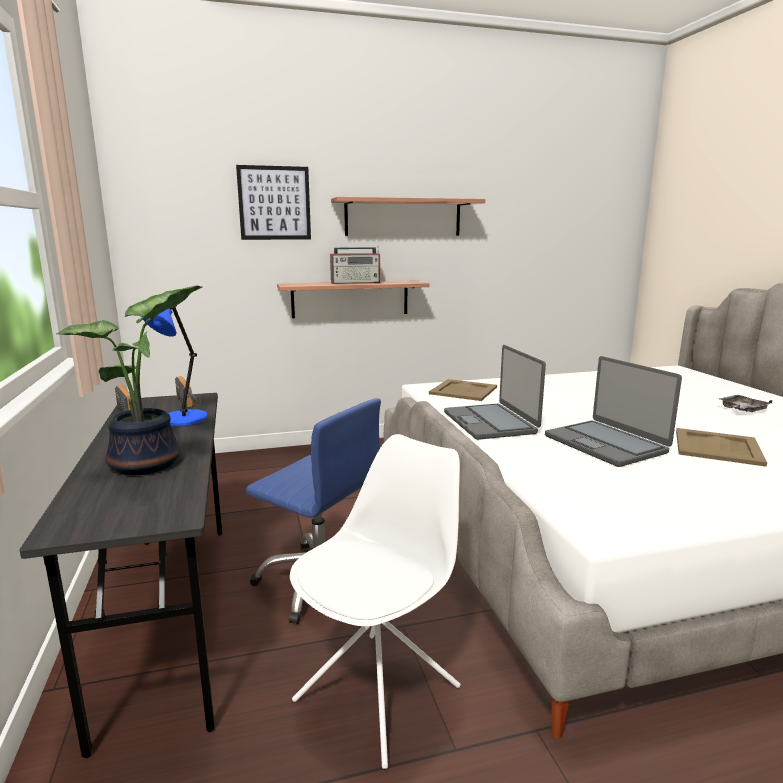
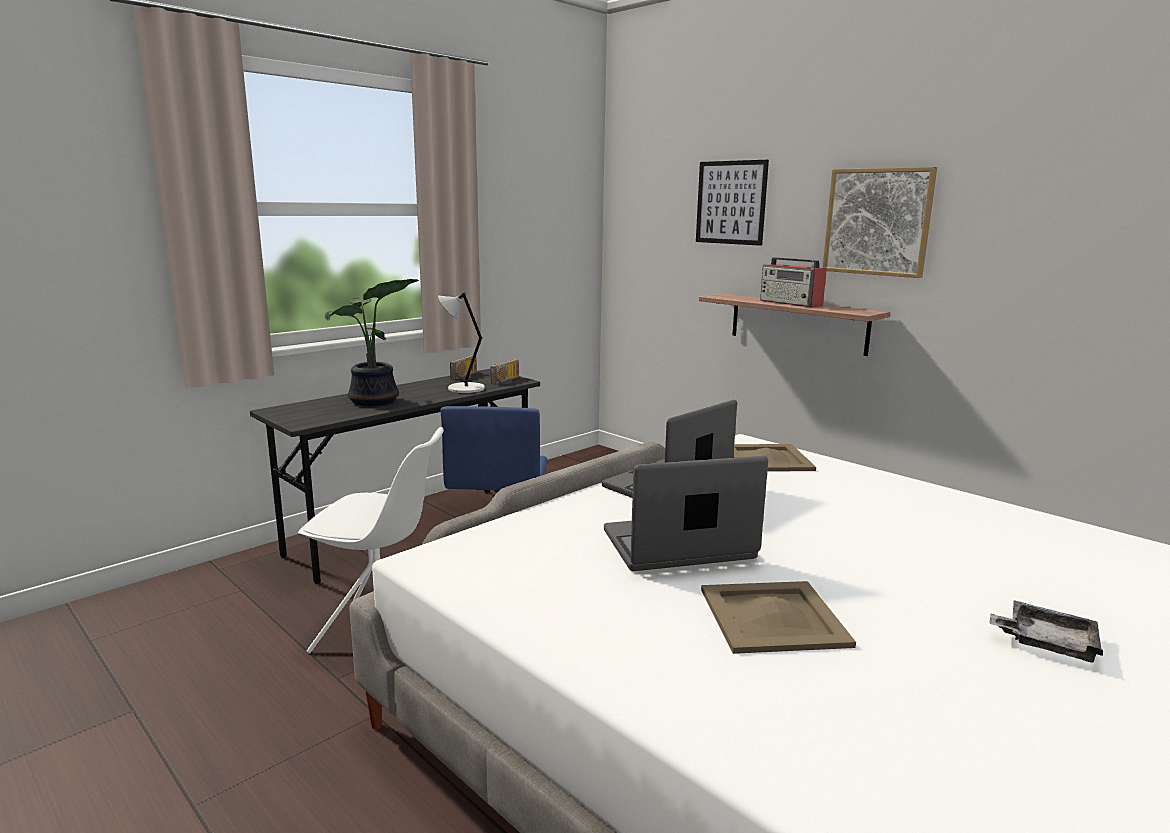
camera: 60 degrees right, 0 degrees up
blue table lamp [141,305,208,426] -> grey table lamp [438,292,485,393]
shelf [331,197,485,236] -> picture [823,167,937,278]
laptop [545,356,682,467] -> laptop turned 45 degrees clockwise [604,456,768,571]

